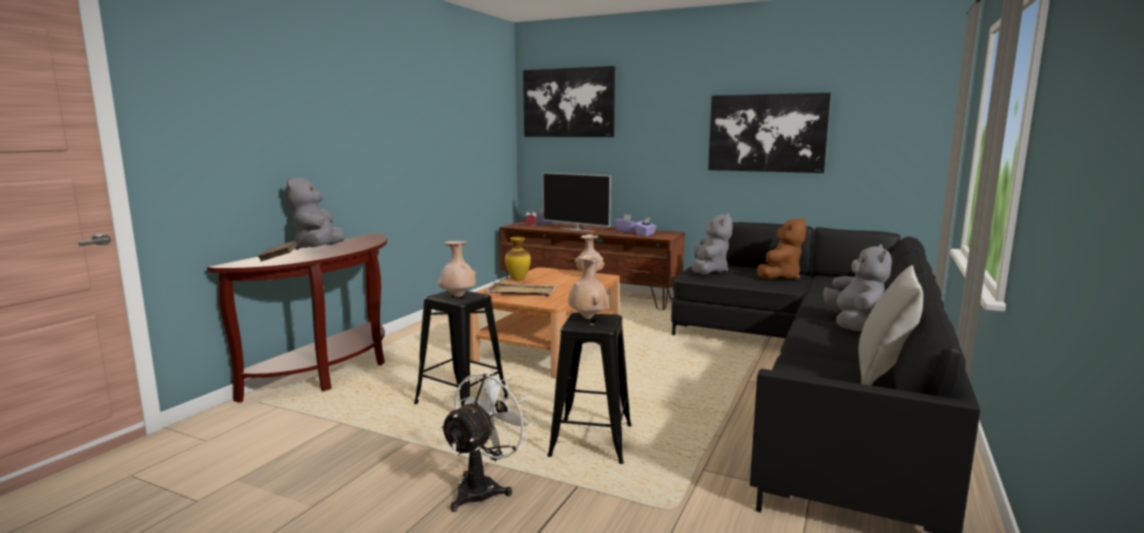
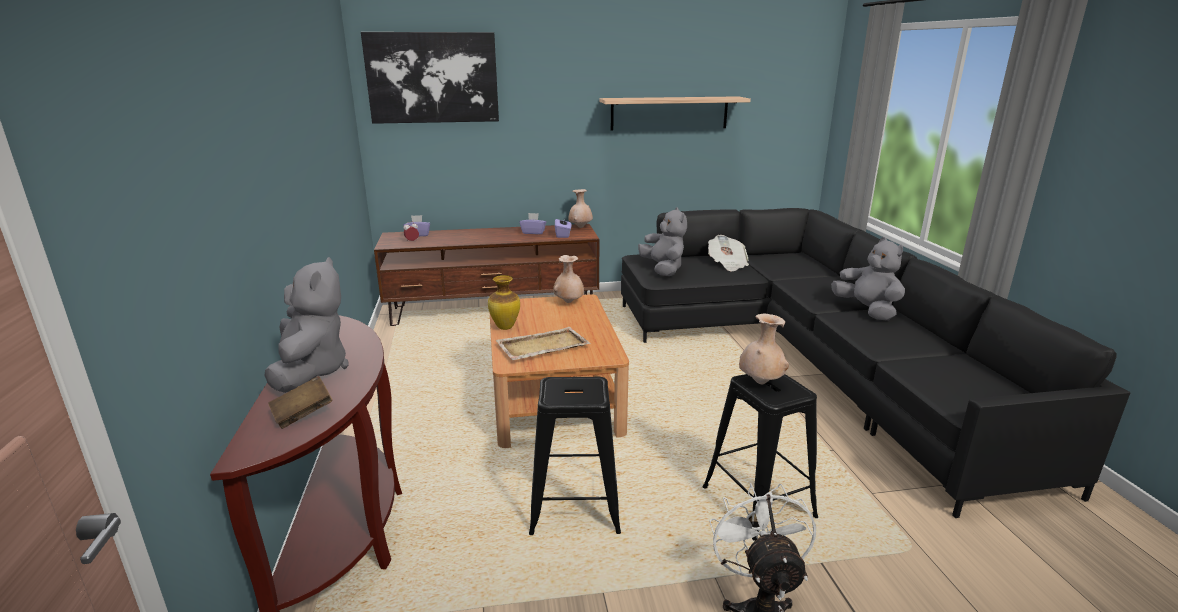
camera: 35 degrees left, 10 degrees up
grey plush toy [286,178,345,250] -> grey plush toy turned 150 degrees counterclockwise [265,257,349,393]
beige vase [438,241,476,297] -> beige vase moved to [568,189,593,228]
television [543,172,611,232] -> none
picture [708,93,831,173] -> shelf [599,96,751,131]
brown plush toy [757,218,806,280] -> newspaper [708,235,749,271]
grey pillow [858,265,923,386] -> none

